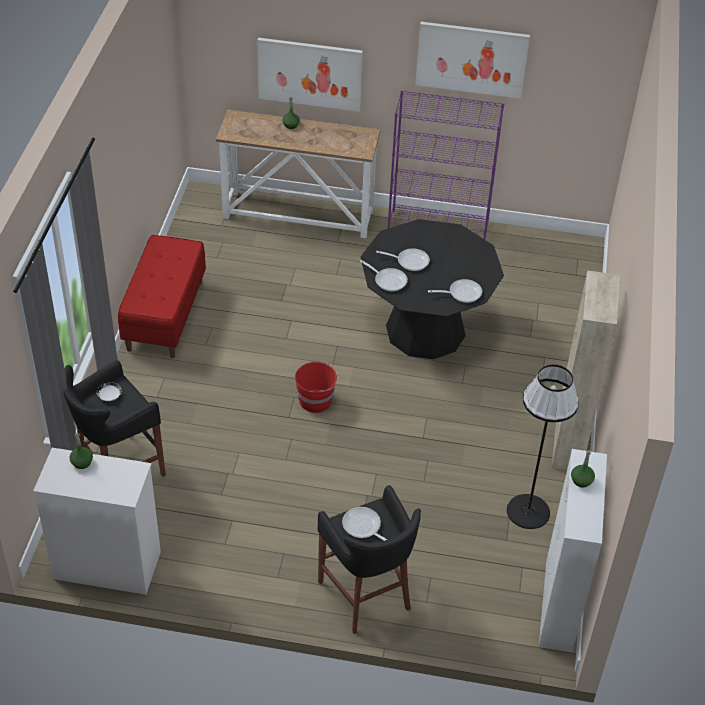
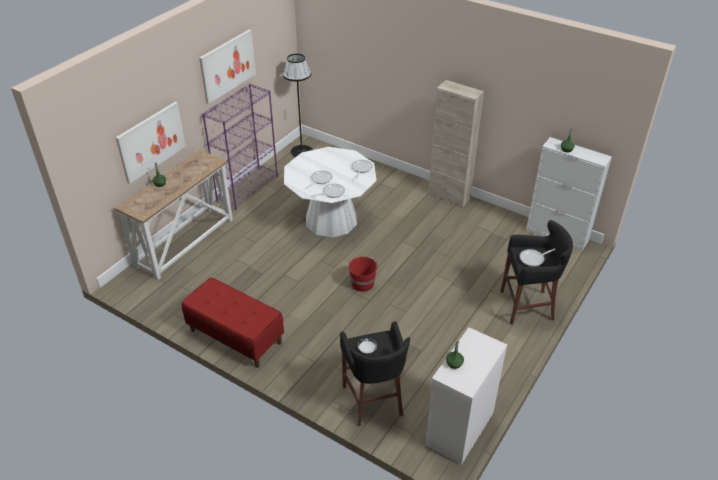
camera: 65 degrees left, 5 degrees down
black dining table [361,219,504,359] -> white dining table [284,147,377,238]
black floor lamp [507,365,579,529] -> black floor lamp moved to [283,54,313,157]

